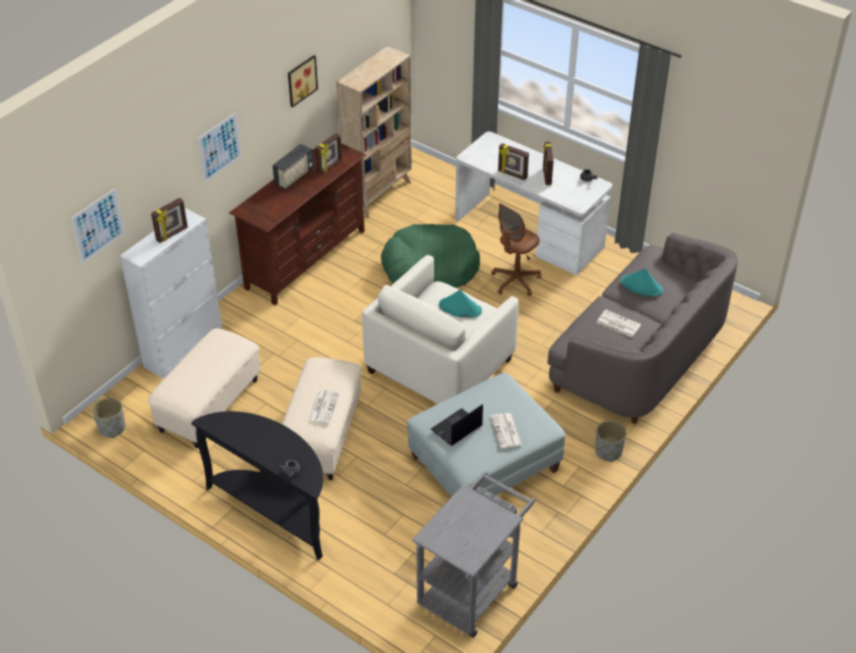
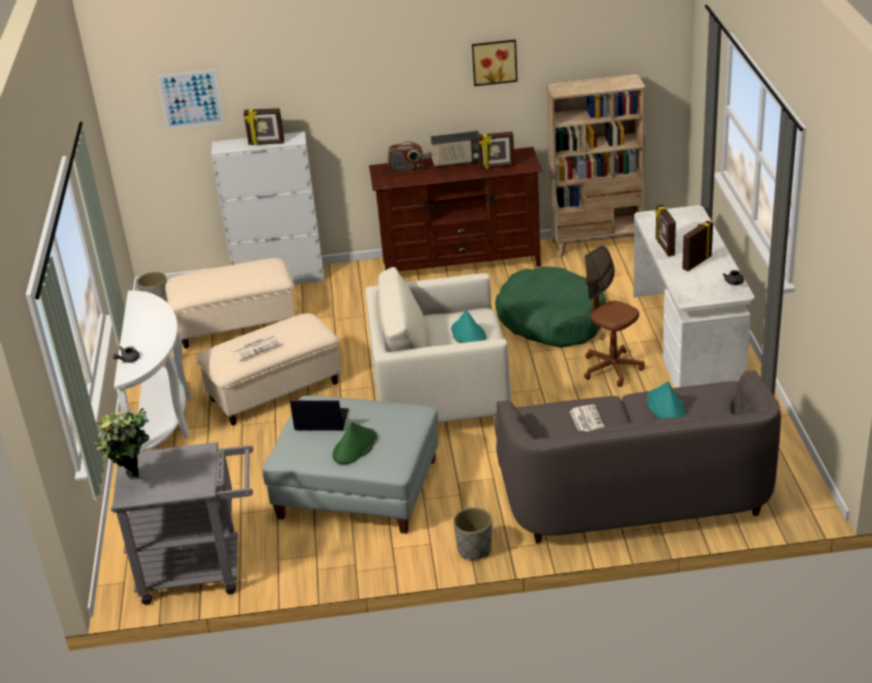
camera: 50 degrees right, 10 degrees down
black console table [191,411,323,560] -> white console table [114,291,192,452]
picture [198,112,241,183] -> none
newspaper [490,413,522,448] -> green hat [332,422,377,464]
brown office chair [491,204,541,296] -> brown office chair turned 45 degrees clockwise [584,245,645,387]
none -> potted plant [94,408,149,478]
none -> radio [388,141,424,172]

